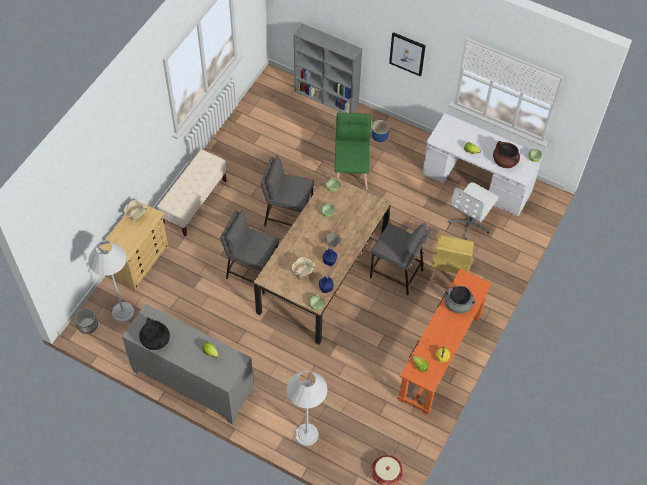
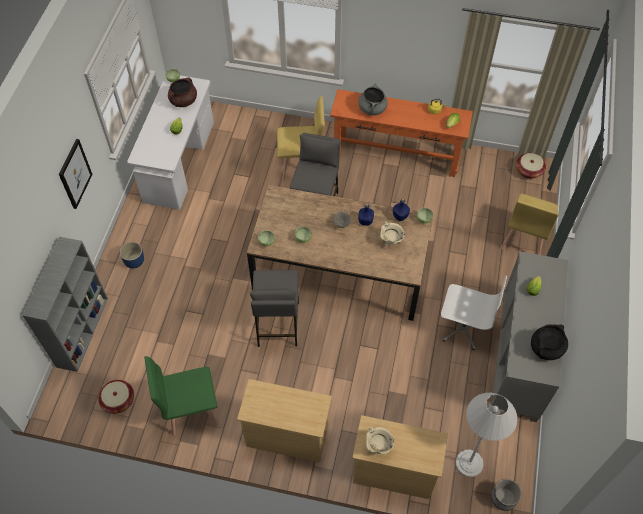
camera: 105 degrees left, 0 degrees up
beige bench [157,150,227,237] -> beige dresser [237,379,332,462]
grey stool [220,210,279,295] -> none
white floor lamp [287,371,327,446] -> yellow chair [501,193,559,255]
green chair [335,113,371,190] -> green chair moved to [144,356,218,436]
white office chair [449,182,499,240] -> white office chair moved to [441,275,507,350]
none -> basket [98,380,134,414]

